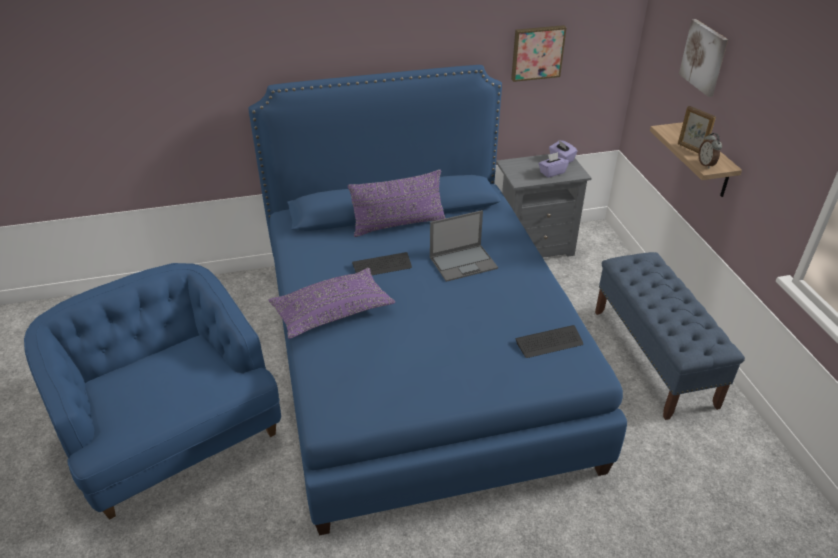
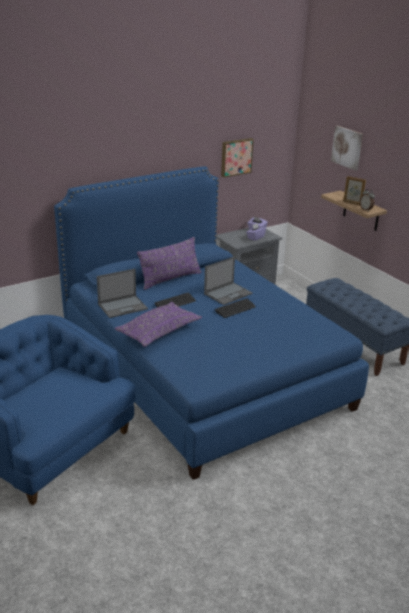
camera: 20 degrees left, 10 degrees down
keyboard [515,325,583,358] -> keyboard moved to [215,298,256,318]
none -> laptop [97,269,148,318]

